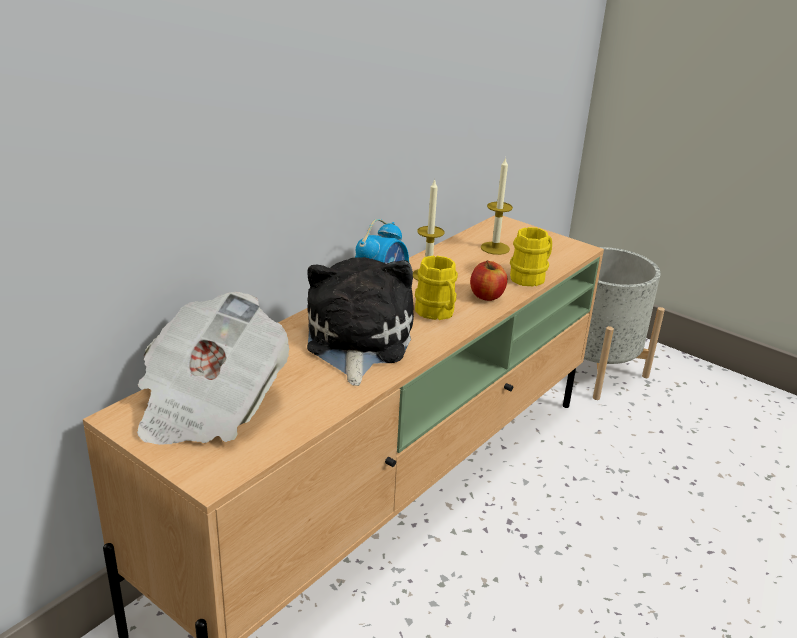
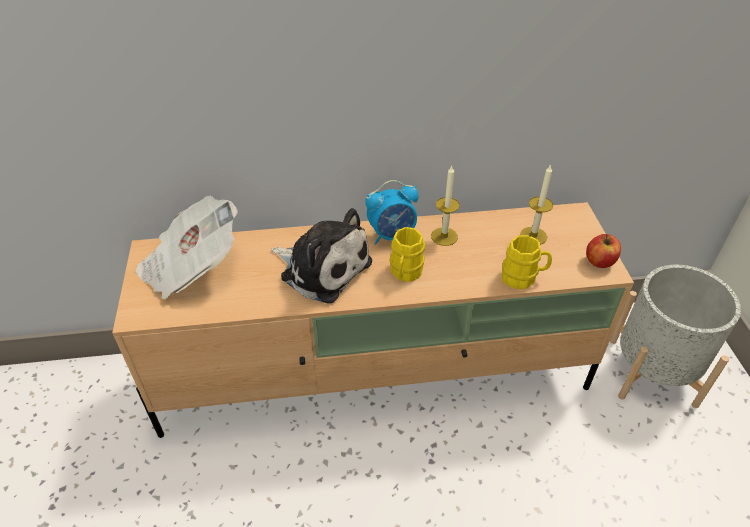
camera: 45 degrees right, 15 degrees up
plush toy [307,257,414,386] -> plush toy turned 75 degrees clockwise [271,208,372,303]
apple [470,260,507,301] -> apple moved to [586,234,621,268]

